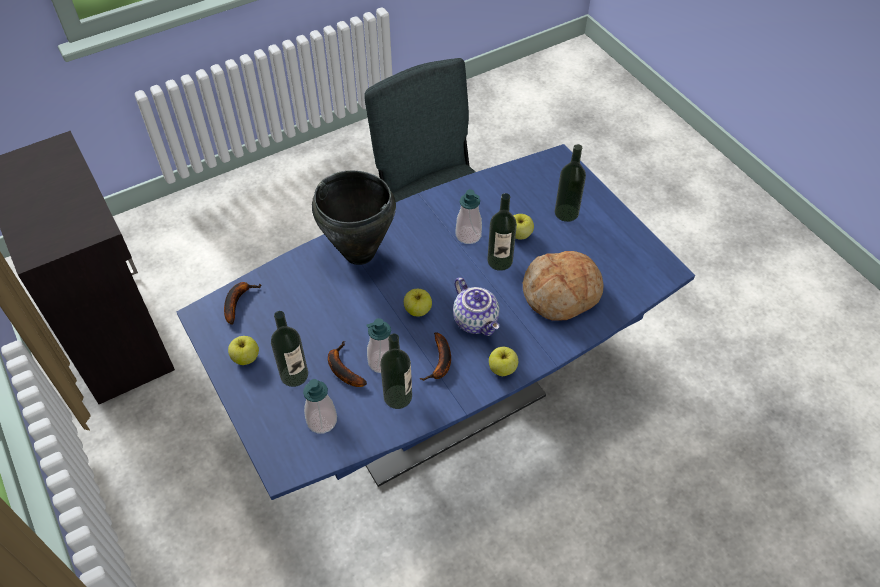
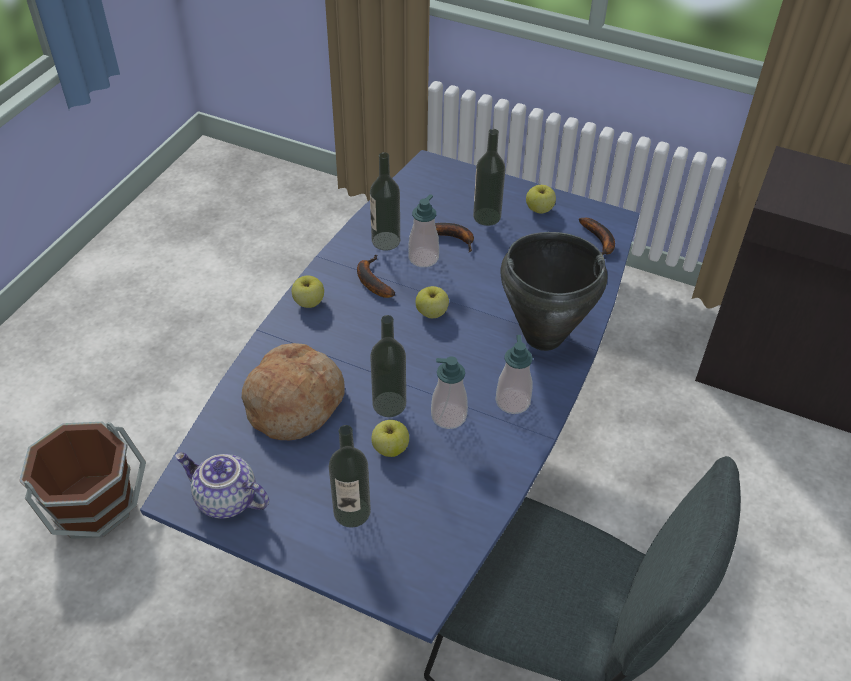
camera: 145 degrees right, 5 degrees down
soap dispenser [303,379,337,433] -> soap dispenser moved to [496,335,533,414]
teapot [453,277,499,336] -> teapot moved to [175,452,269,519]
none -> brown bucket [19,422,146,539]

